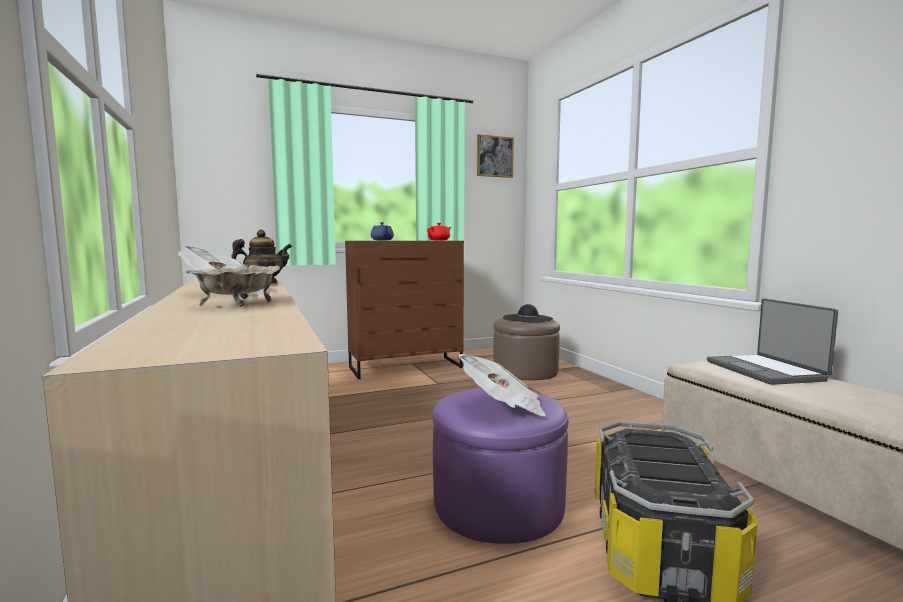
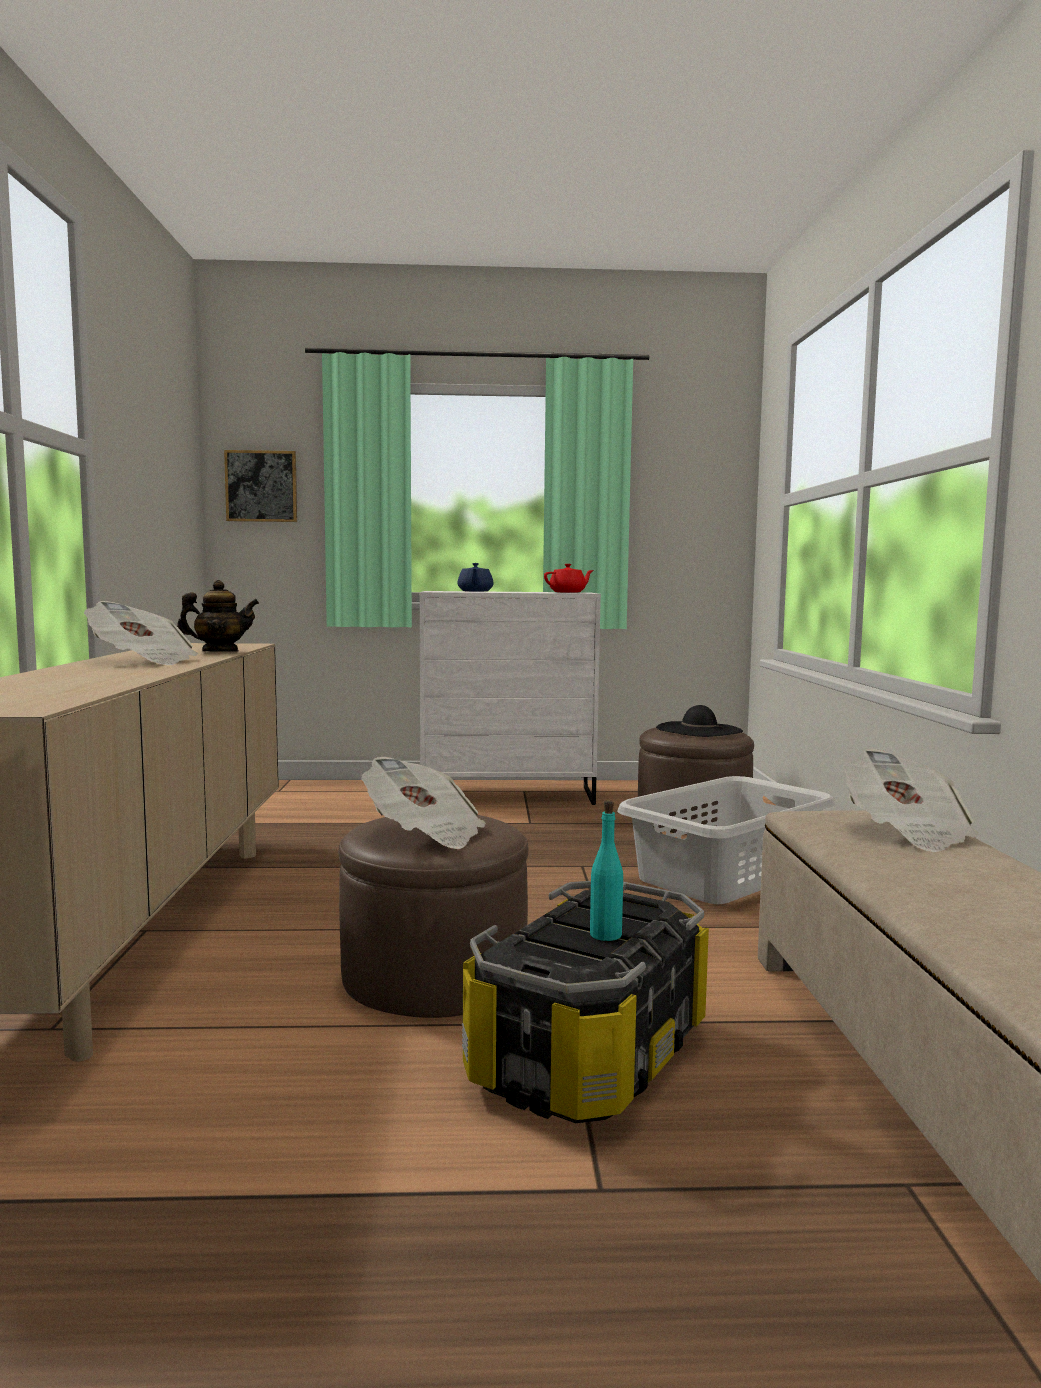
camera: 20 degrees right, 0 degrees up
beige bowl [186,265,280,307] -> none
brown dresser [345,241,464,379] -> white dresser [419,591,601,805]
purple ottoman [433,388,568,544] -> brown ottoman [339,815,528,1018]
picture [477,134,514,178] -> picture moved to [224,450,297,522]
laptop [707,298,838,385] -> newspaper [843,749,979,852]
none -> turquoise bottle [590,800,623,941]
none -> grey laundry basket [617,776,835,904]

